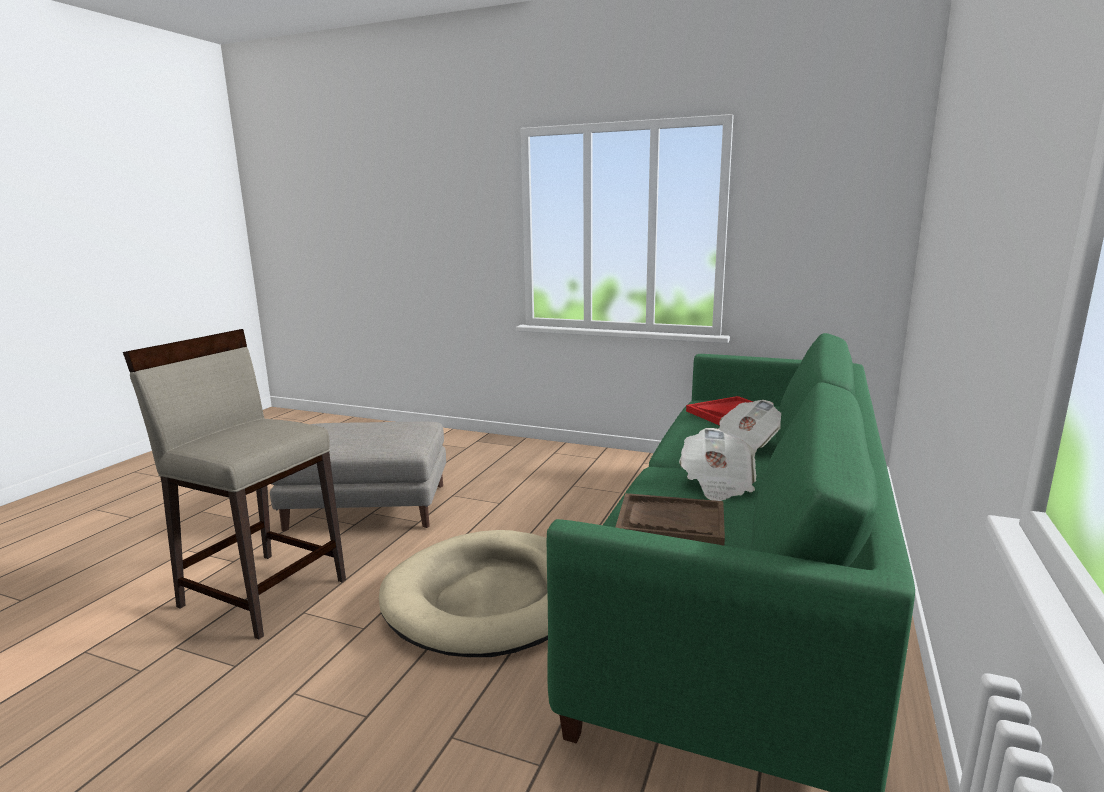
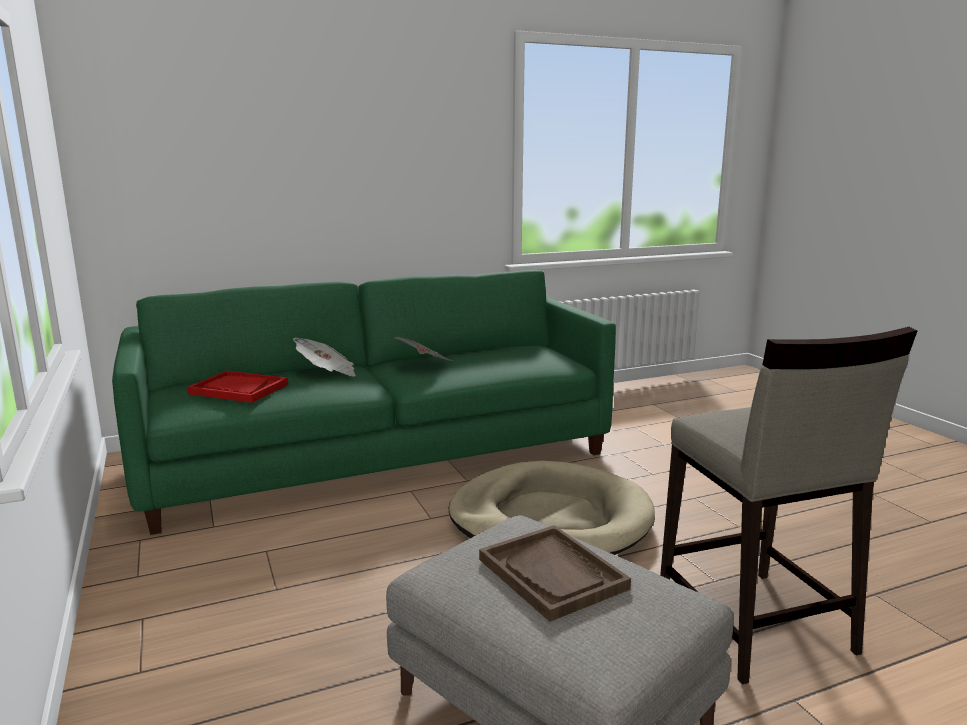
camera: 135 degrees left, 0 degrees up
brown tray [615,493,725,545] -> brown tray moved to [479,525,631,622]

